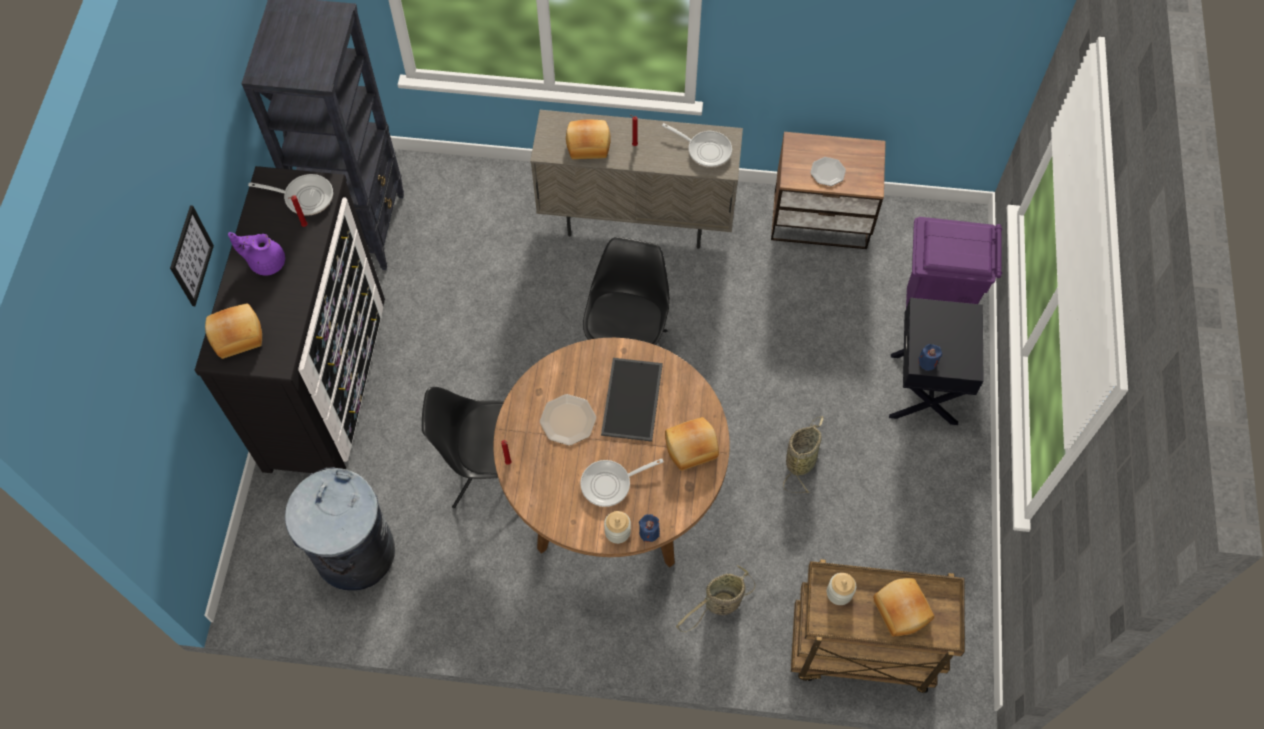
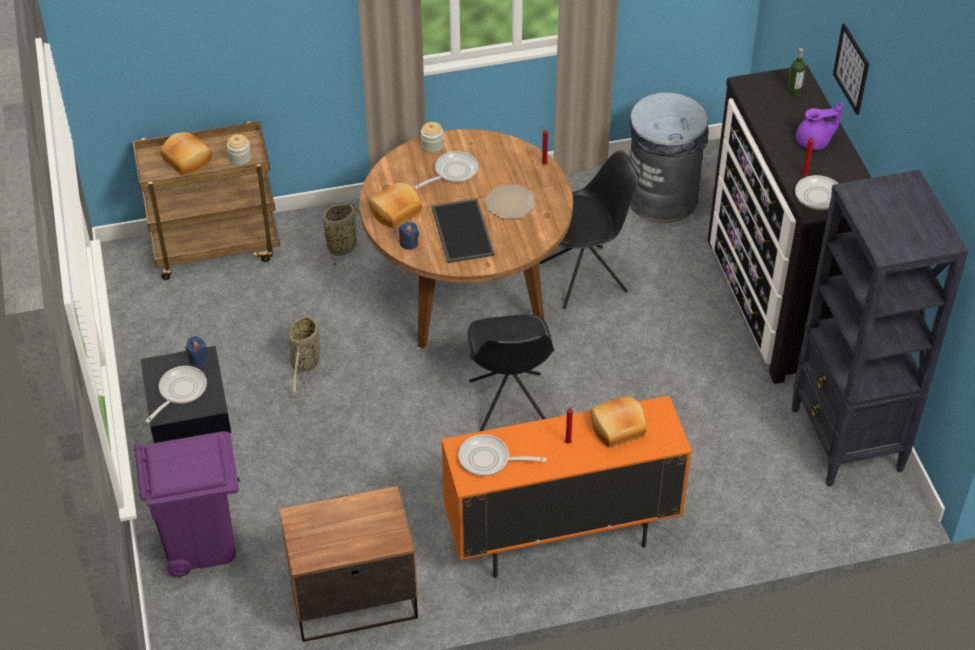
camera: 160 degrees right, 15 degrees down
bread [205,303,262,359] -> bottle [787,48,806,96]
beige cabinet [530,110,743,249] -> orange cabinet [441,396,692,578]
blue candle [639,514,660,542] -> blue candle moved to [399,222,419,250]
plate [810,157,846,186] -> none
none -> frying pan [145,366,207,423]

